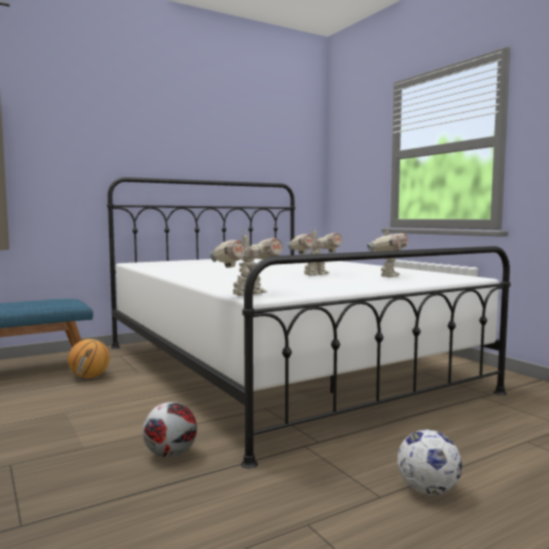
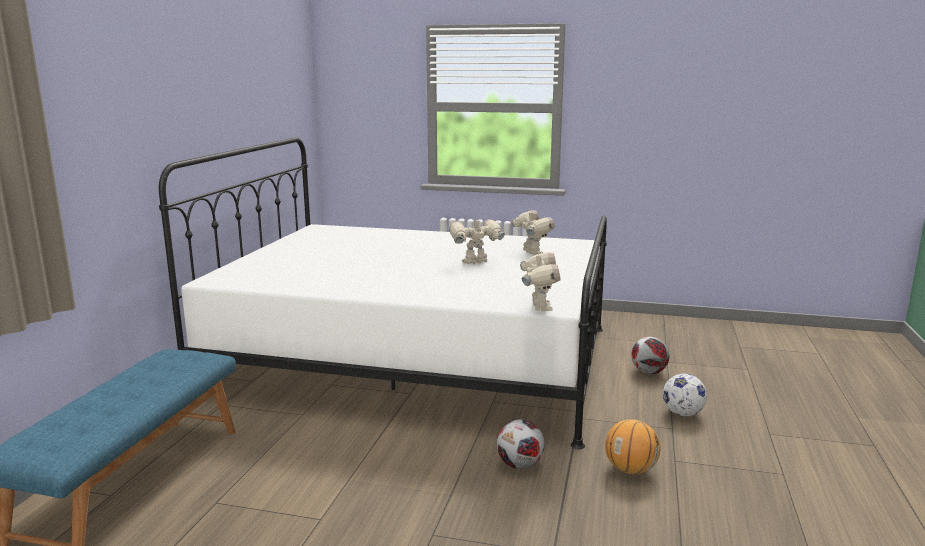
camera: 45 degrees left, 10 degrees up
basketball [68,339,110,378] -> basketball moved to [605,419,660,474]
toy robot [288,227,342,276] -> toy robot turned 120 degrees counterclockwise [449,216,505,264]
none -> football [632,337,669,374]

